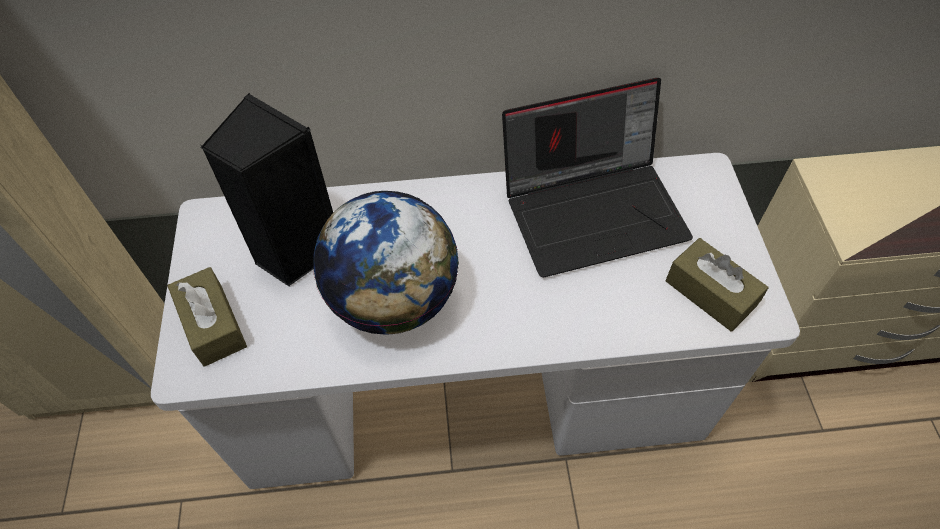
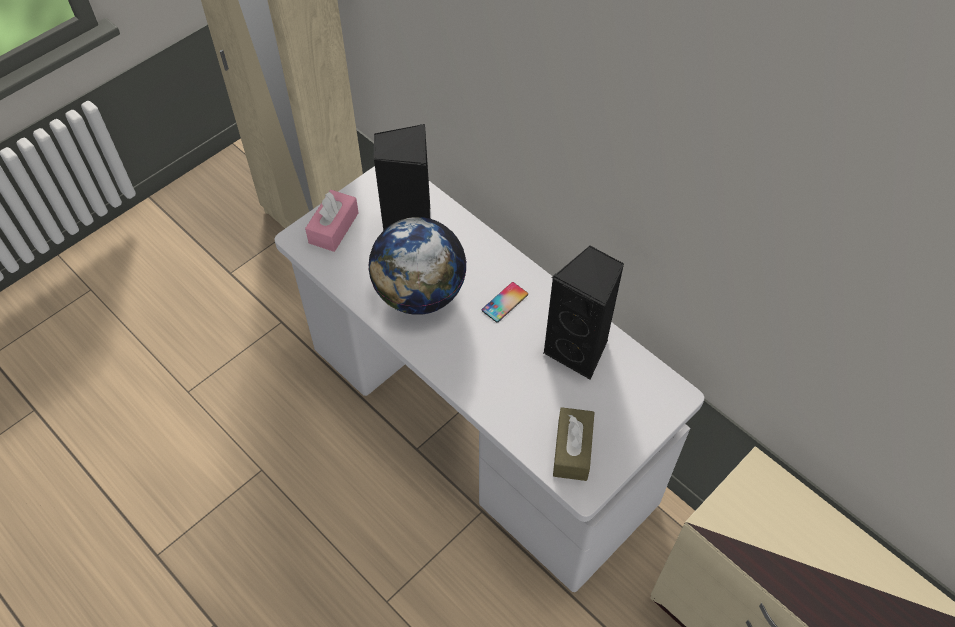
camera: 50 degrees right, 0 degrees up
brown tissue box [168,267,247,367] -> pink tissue box [305,190,359,252]
laptop [502,78,693,277] -> black speaker [544,245,624,380]
none -> phone [482,282,528,322]

